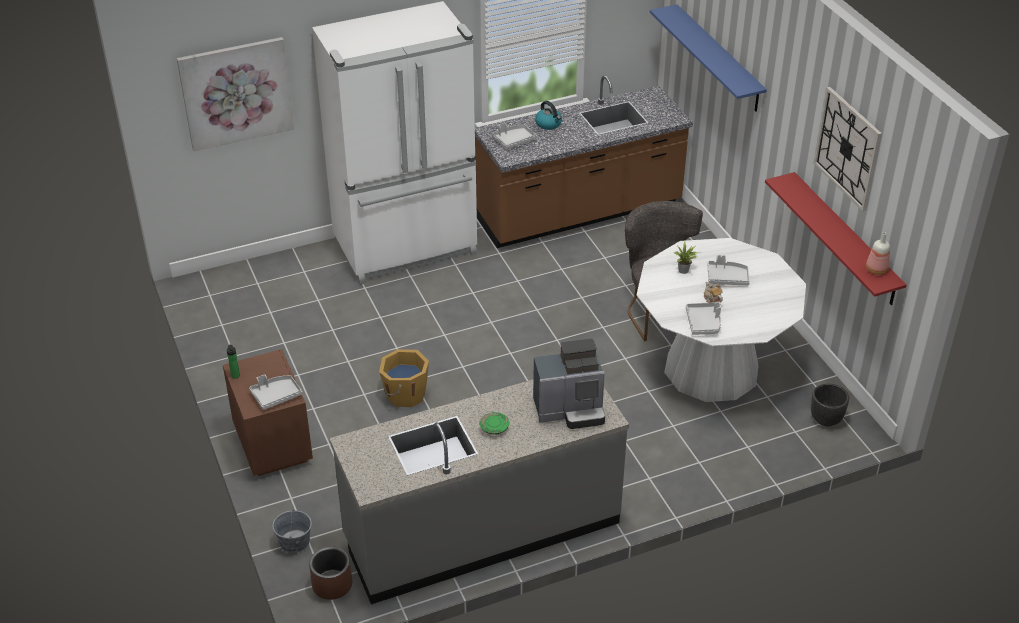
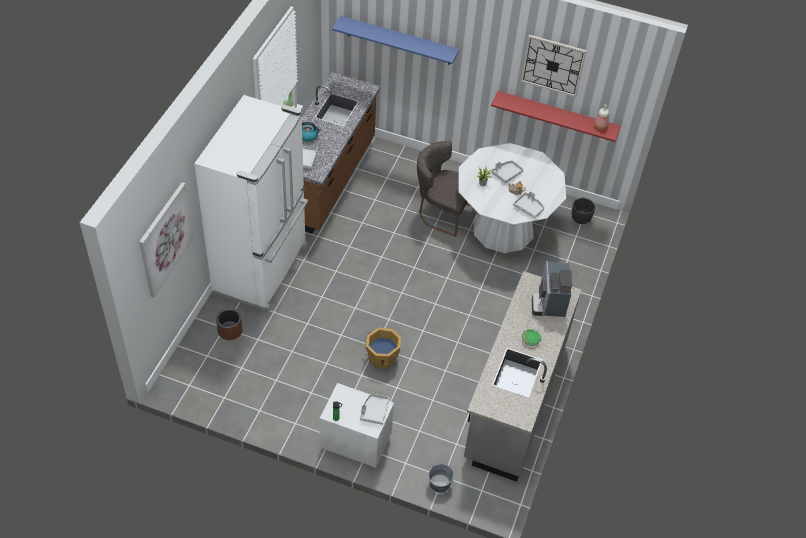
camera: 50 degrees left, 10 degrees up
brown nightstand [223,349,313,476] -> white nightstand [320,383,394,468]
brown planter [309,546,352,600] -> brown planter moved to [216,308,242,340]
coffee machine [533,339,605,429] -> coffee machine turned 150 degrees clockwise [532,261,572,317]

